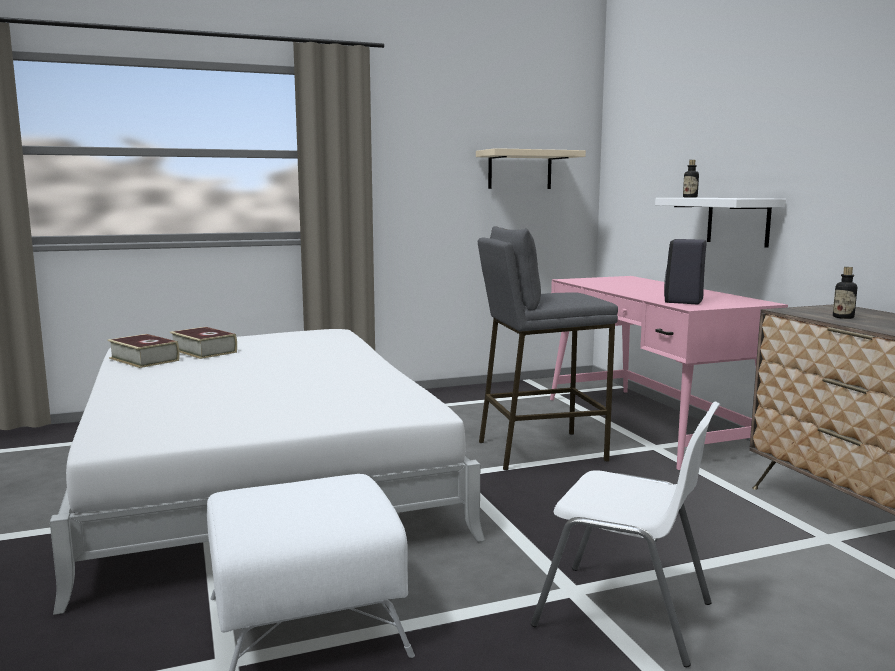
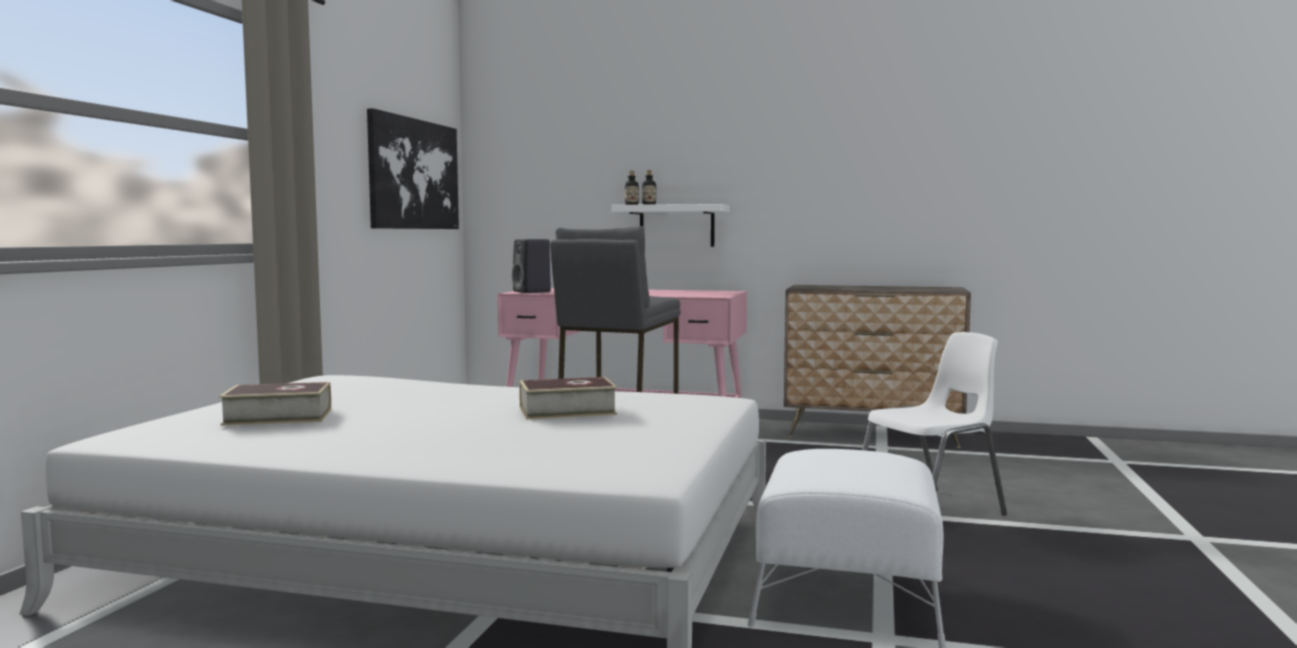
camera: 55 degrees left, 5 degrees down
book [108,334,180,368] -> book moved to [519,377,617,420]
beige shelf [476,148,586,189] -> picture [367,108,459,229]
black speaker [664,239,707,304] -> black speaker moved to [512,239,551,293]
bottle [833,267,857,319] -> bottle moved to [642,170,656,205]

